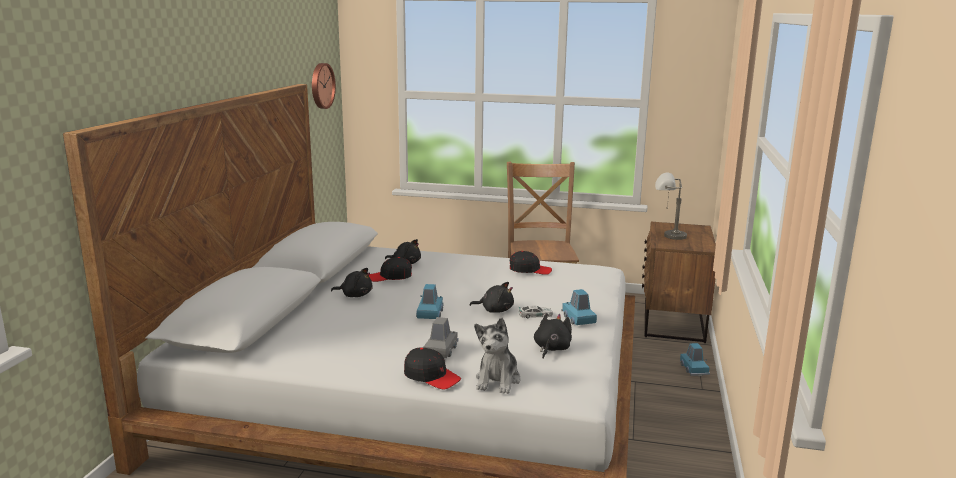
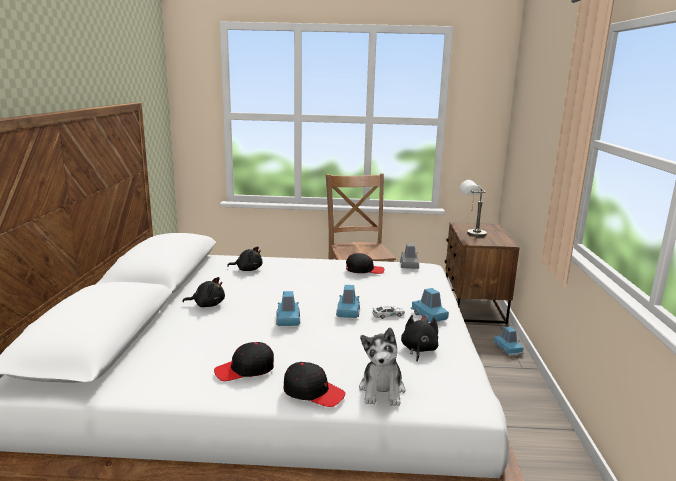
camera: 10 degrees left, 0 degrees up
wall clock [312,63,336,109] -> none
black cap [369,257,412,282] -> black cap moved to [214,342,274,381]
grey toy car [423,317,459,358] -> grey toy car moved to [400,243,419,269]
black plush toy [469,282,514,313] -> blue toy car [336,285,360,318]

